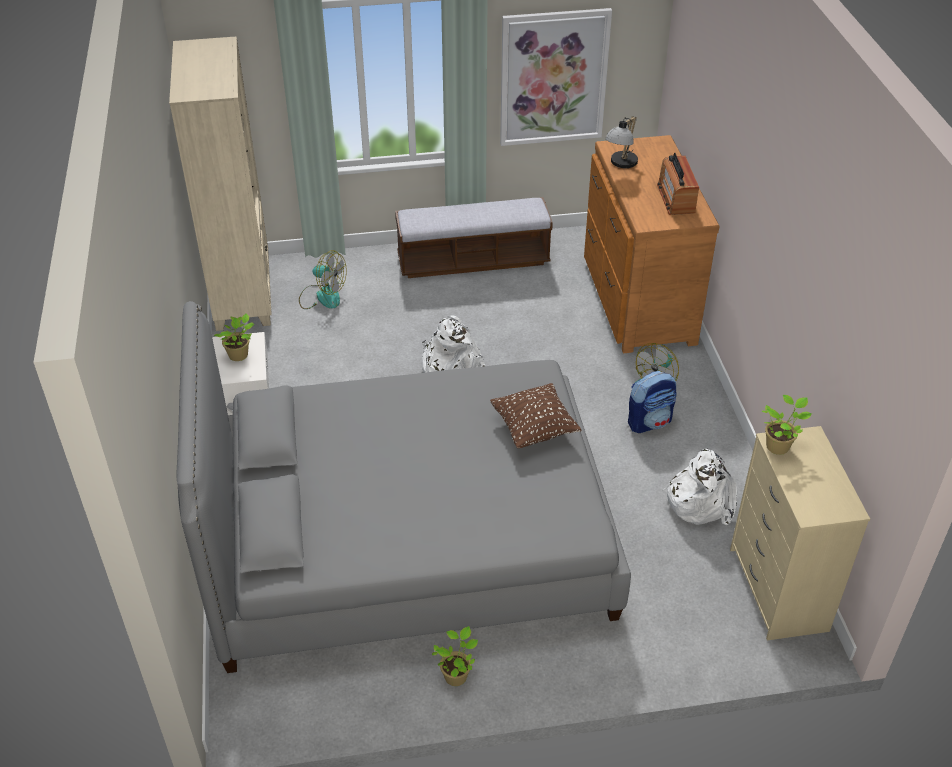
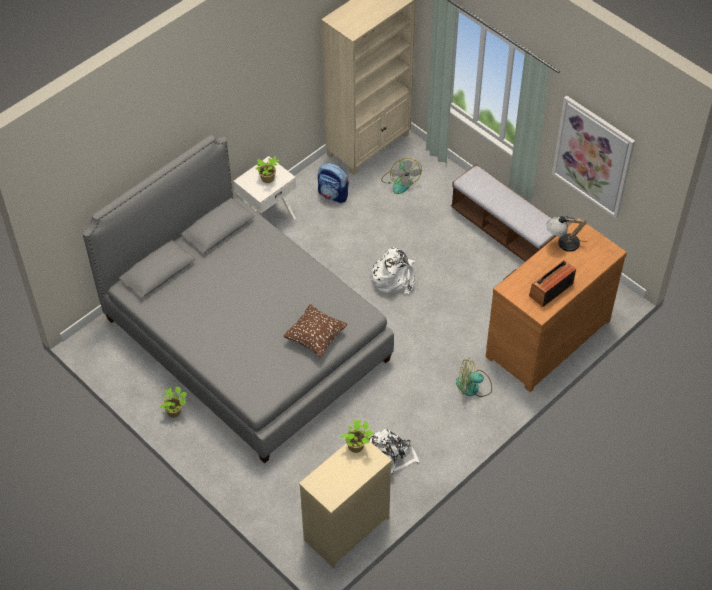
camera: 55 degrees right, 10 degrees up
backpack [628,371,676,433] -> backpack moved to [318,163,349,203]

